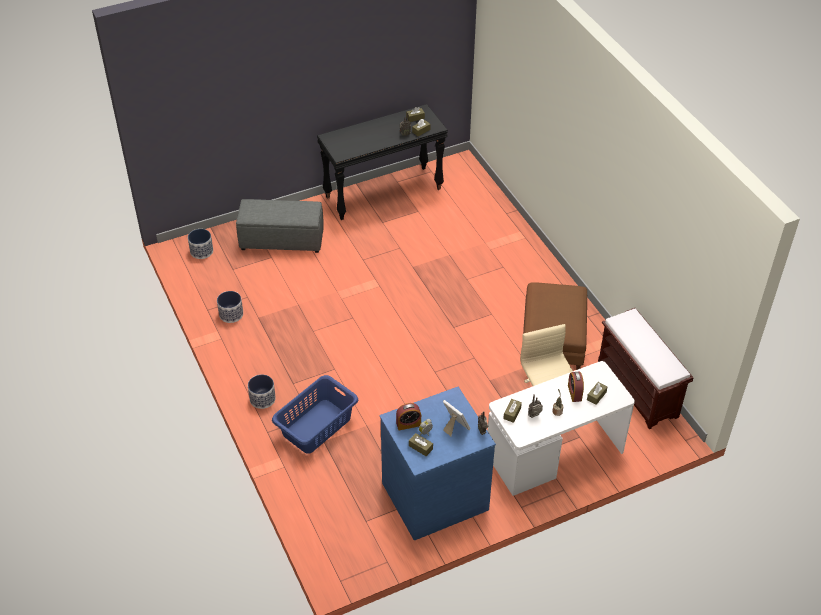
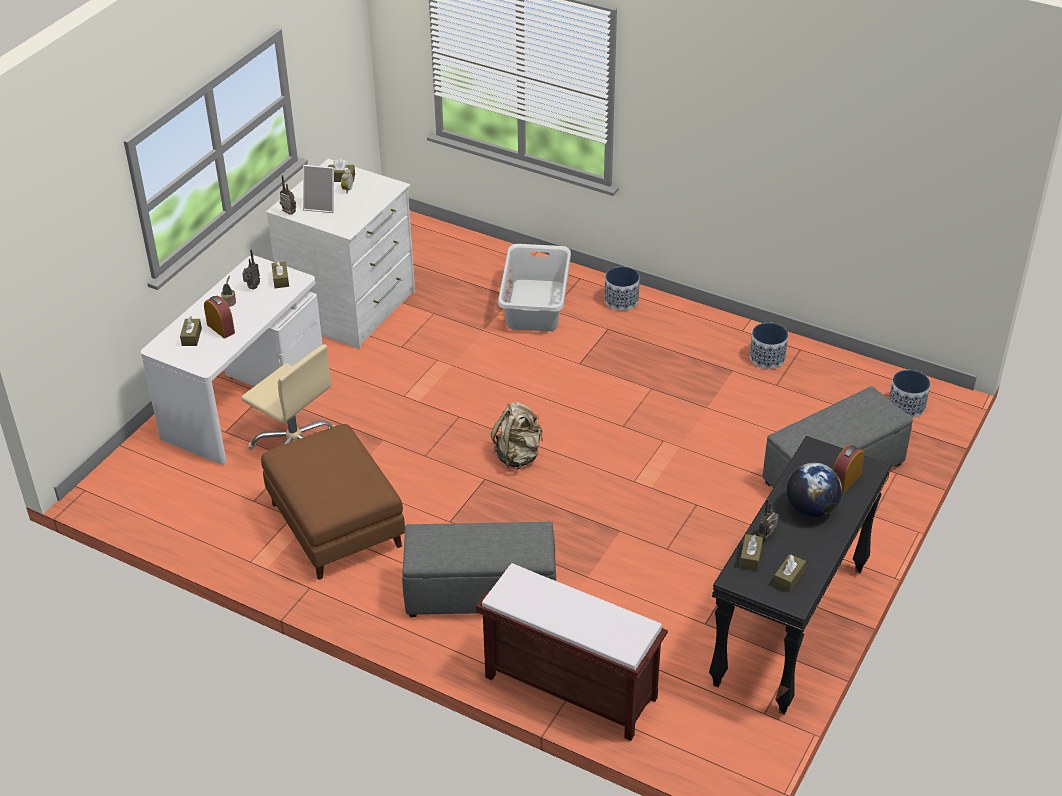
camera: 145 degrees right, 5 degrees down
blue laundry basket [272,375,358,454] -> grey laundry basket [498,244,571,331]
blue dresser [379,387,496,540] -> white dresser [266,159,415,349]
alarm clock [396,403,421,430] -> alarm clock moved to [833,445,864,494]
brown bench [598,308,694,429] -> brown bench moved to [476,563,668,741]
none -> grey ottoman [402,522,556,617]
none -> beige backpack [491,402,543,470]
none -> globe [787,463,842,517]

